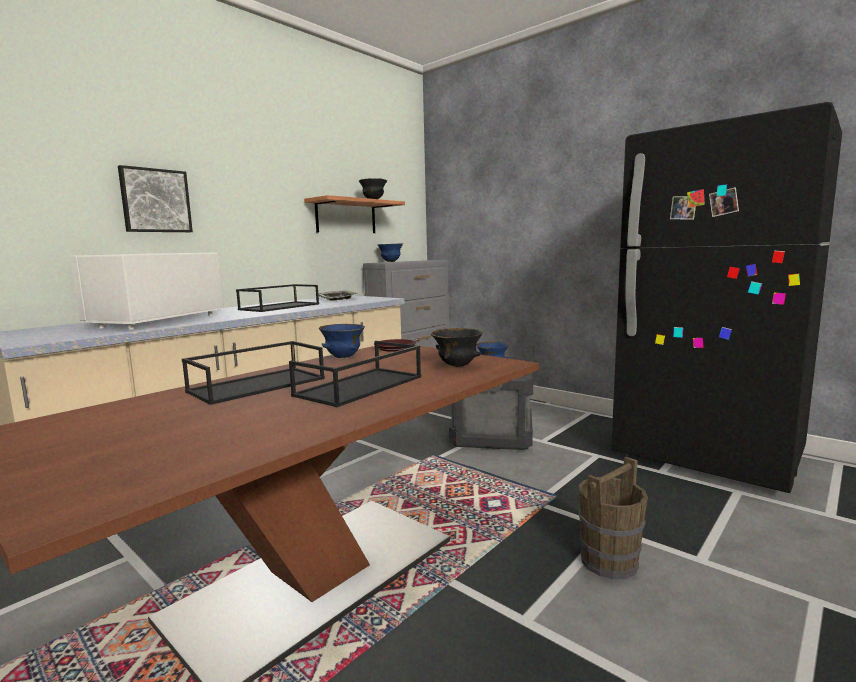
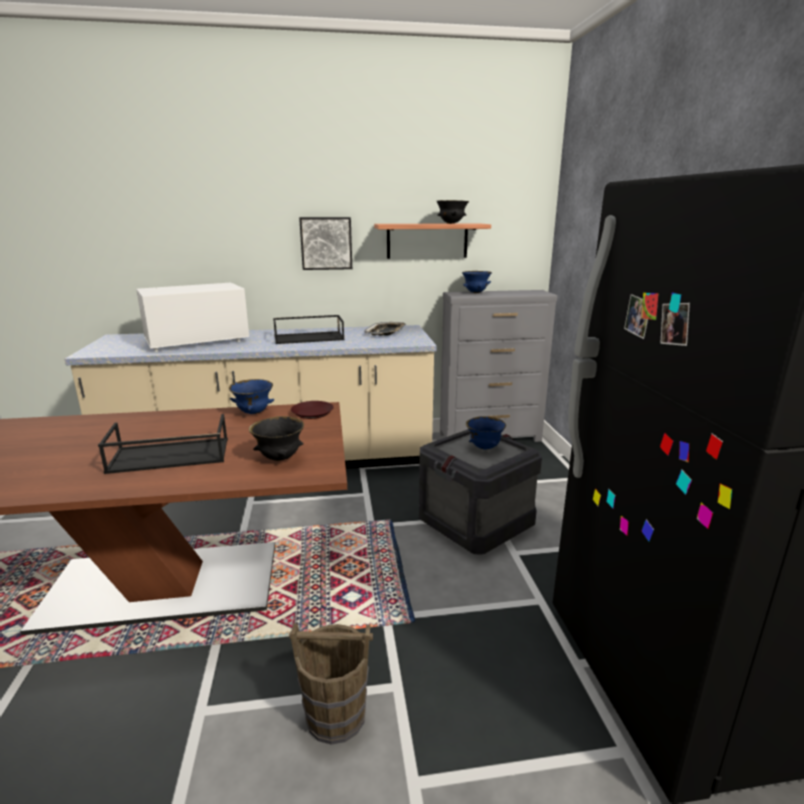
camera: 40 degrees right, 10 degrees up
picture [118,165,193,232] -> picture moved to [299,217,352,270]
black tray [182,341,325,405] -> none

